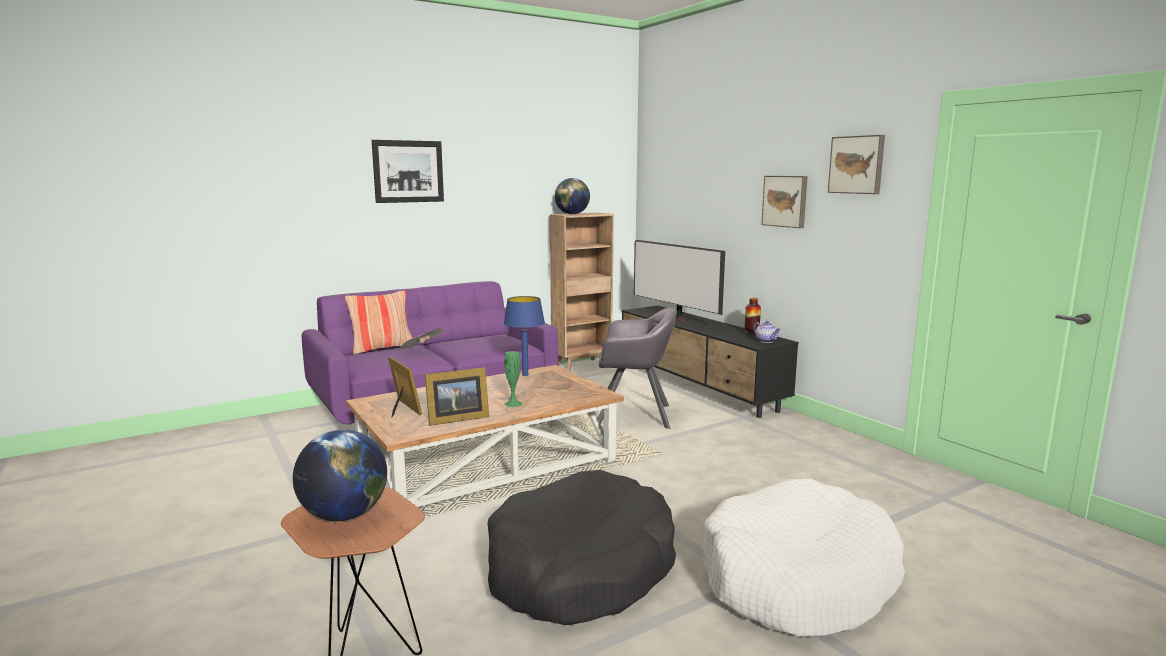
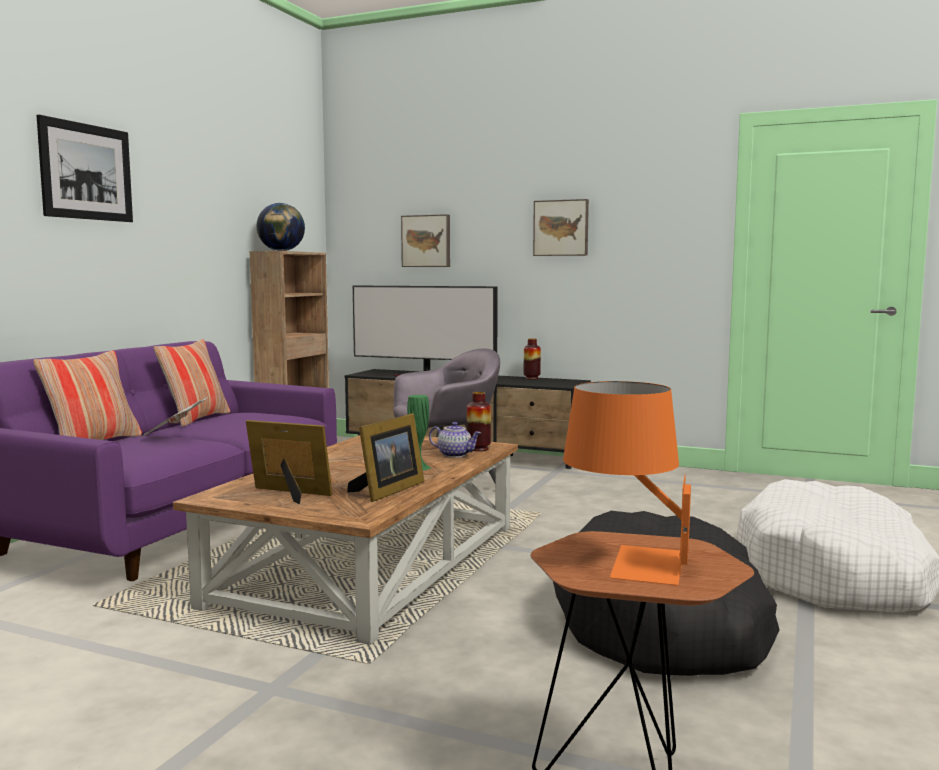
camera: 35 degrees left, 5 degrees down
globe [293,429,387,521] -> orange table lamp [563,381,691,585]
blue table lamp [504,296,545,376] -> none
teapot [753,321,781,343] -> teapot moved to [429,422,481,458]
picture [828,135,885,194] -> picture moved to [401,214,450,267]
none -> pillow [154,339,230,427]
none -> vase [467,392,491,451]

